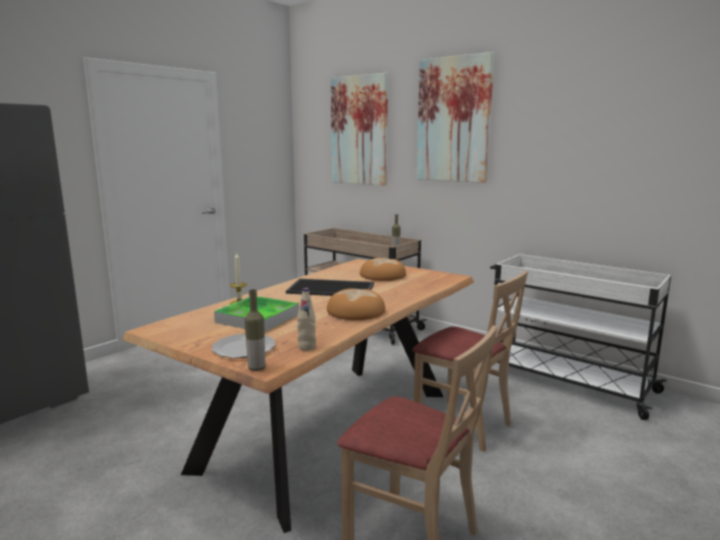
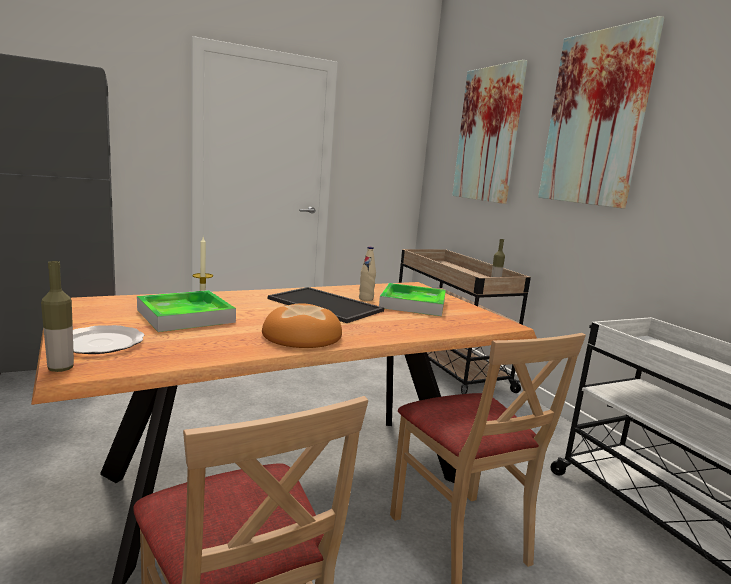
camera: 25 degrees right, 0 degrees up
beige bottle [297,288,316,351] -> beige bottle moved to [359,247,376,301]
bread [360,258,406,281] -> tray [379,283,446,316]

